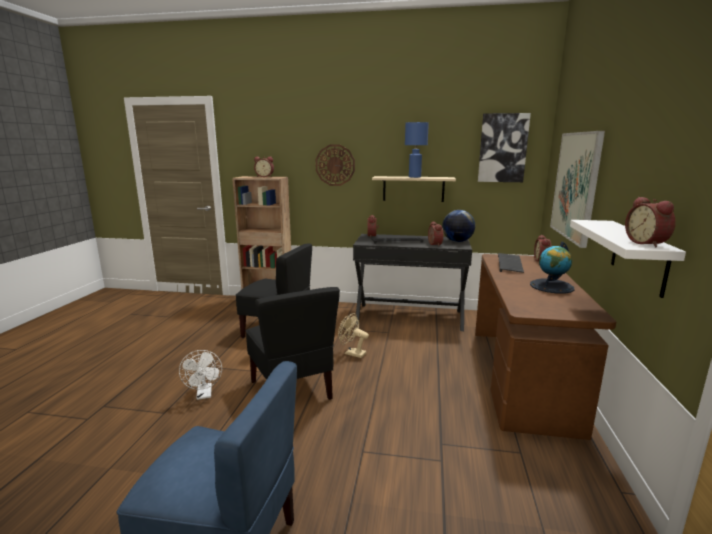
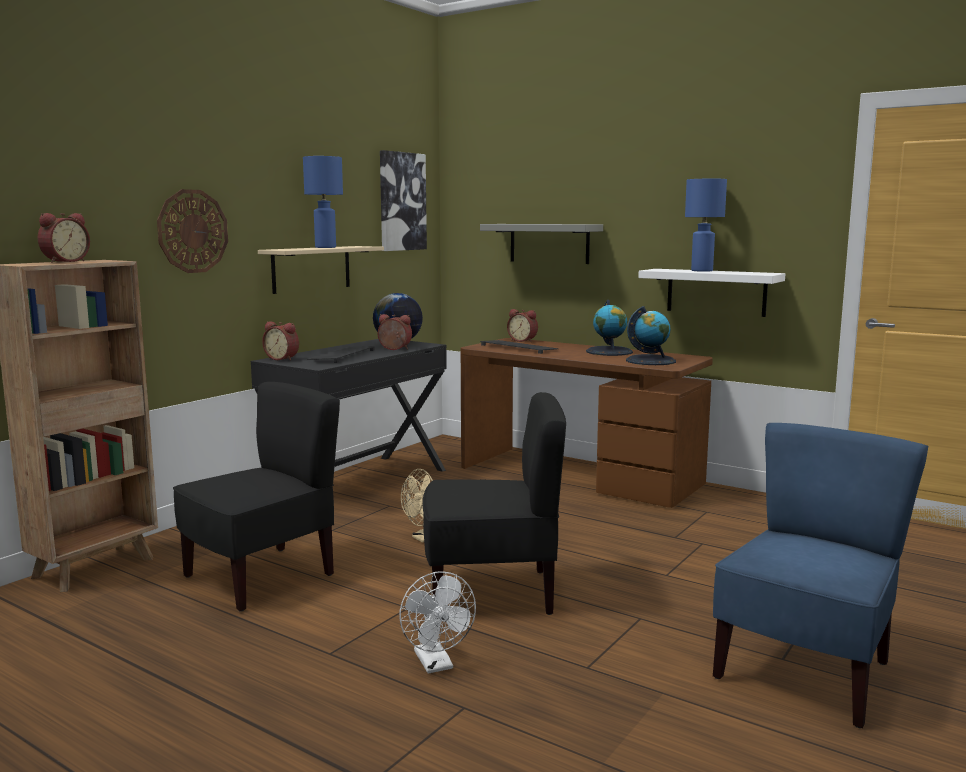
camera: 65 degrees left, 5 degrees down
white fan [179,350,222,400] -> white fan turned 60 degrees clockwise [399,571,476,673]
picture [550,131,605,248] -> grey shelf [480,224,603,264]
alarm clock [625,197,676,247] -> none
none -> globe [626,306,676,365]
none -> blue table lamp [685,179,727,272]

